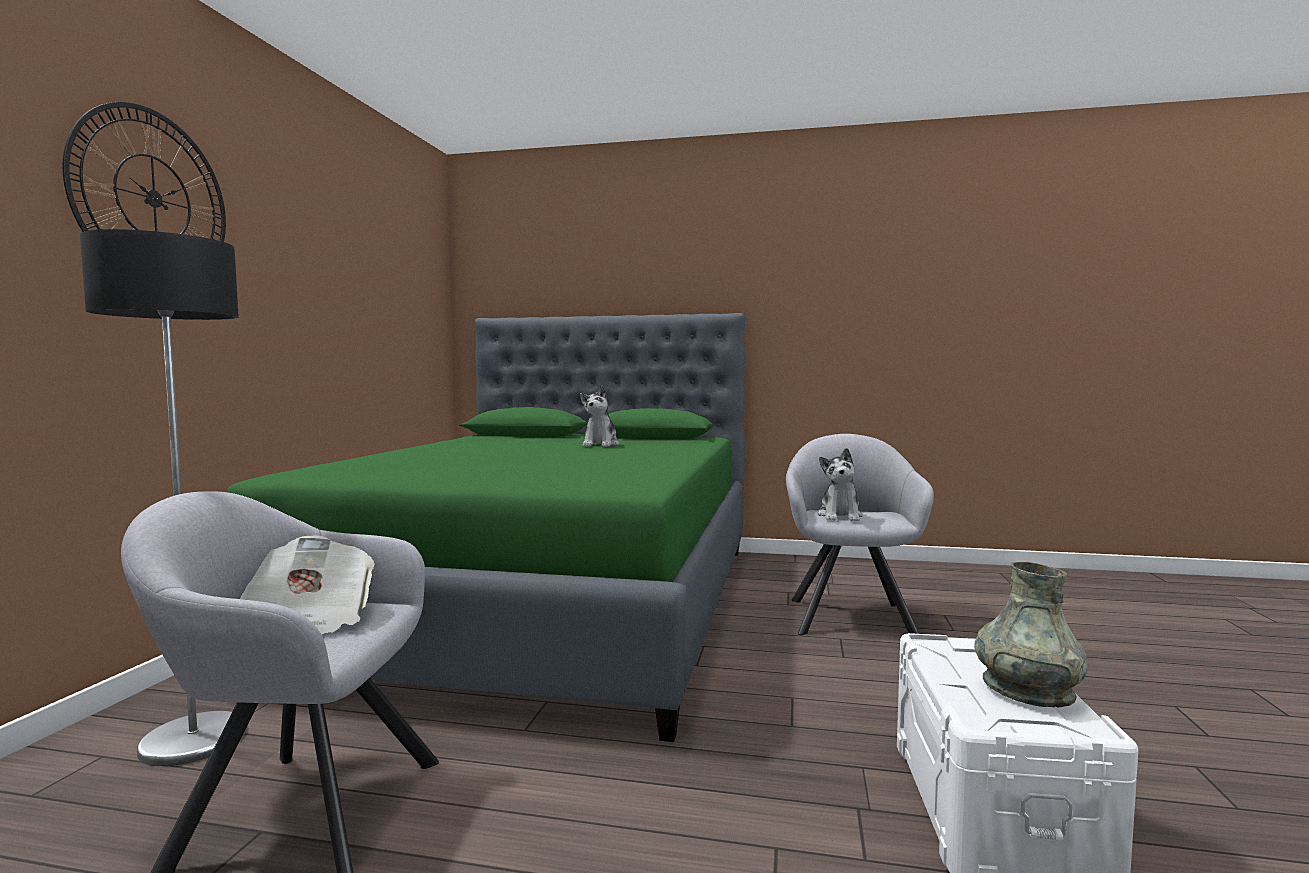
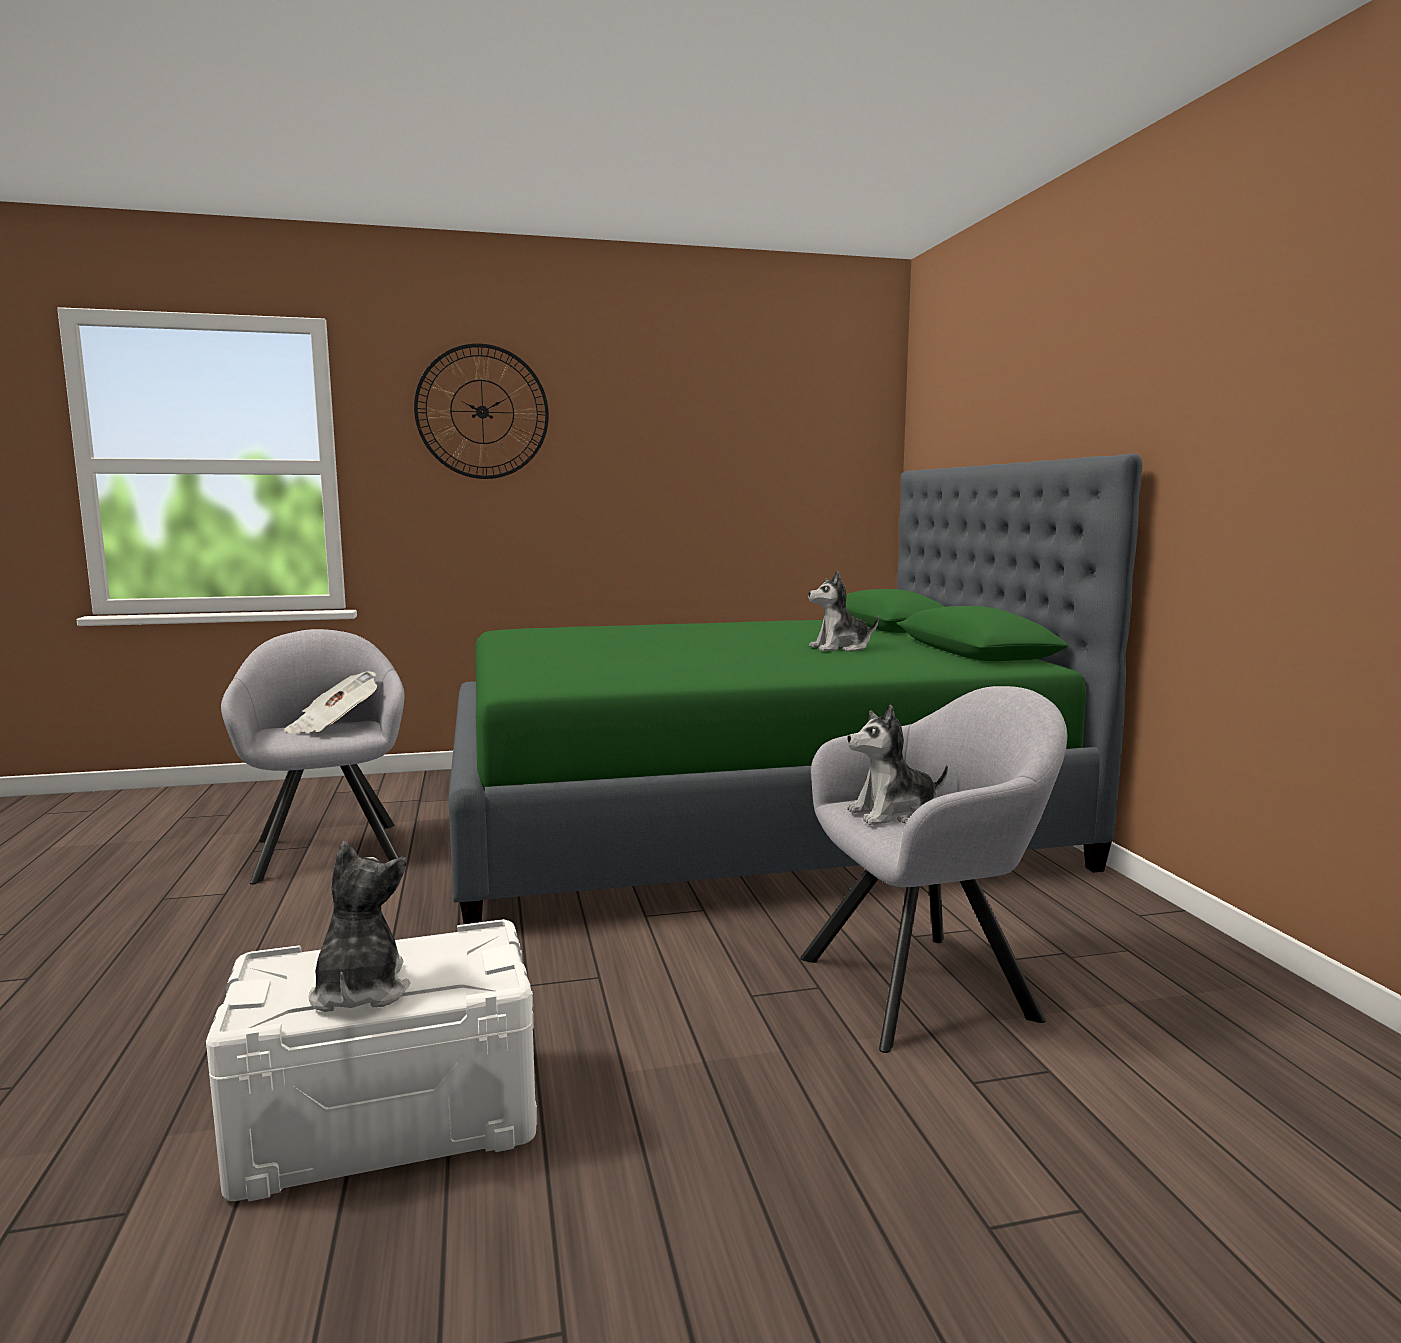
camera: 65 degrees right, 5 degrees up
floor lamp [80,229,247,766] -> none
grey vase [974,561,1087,707] -> plush toy [309,841,410,1012]

